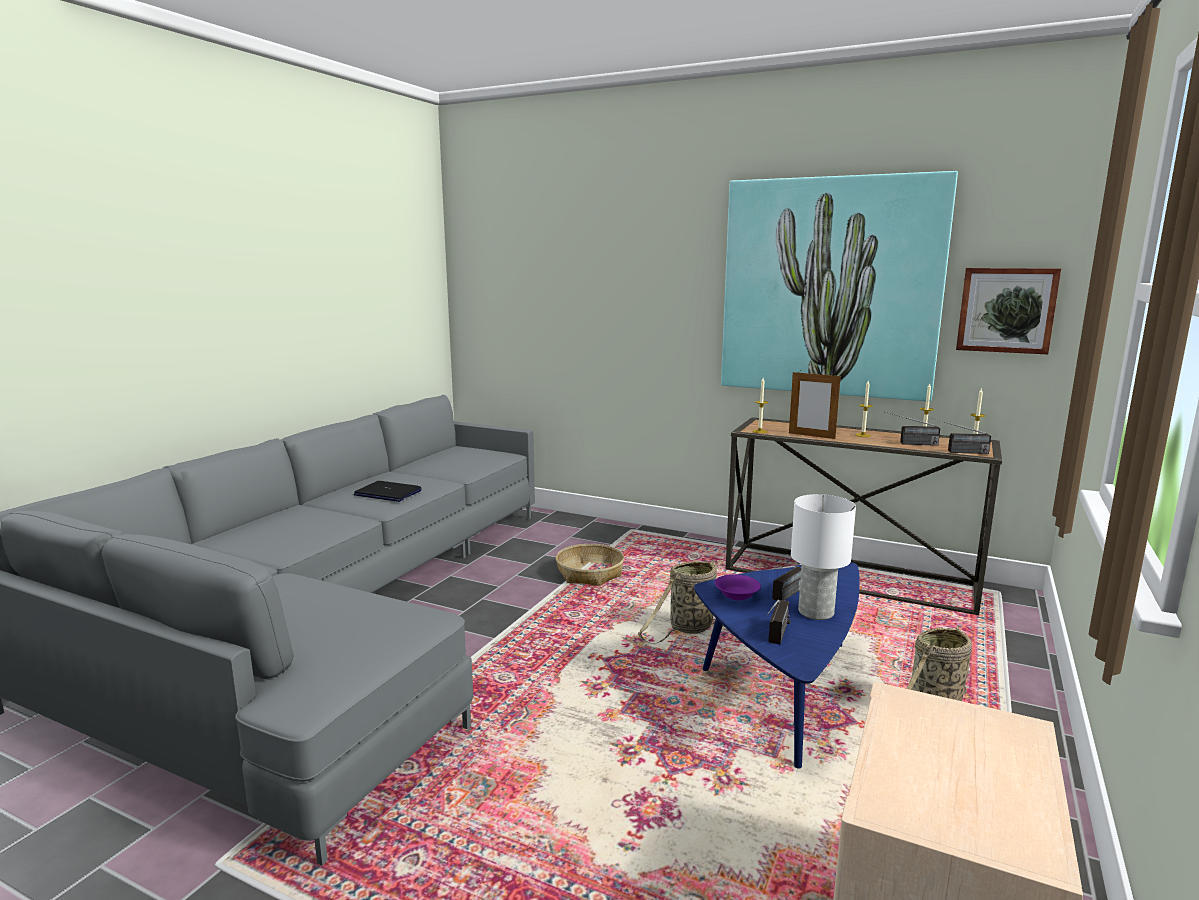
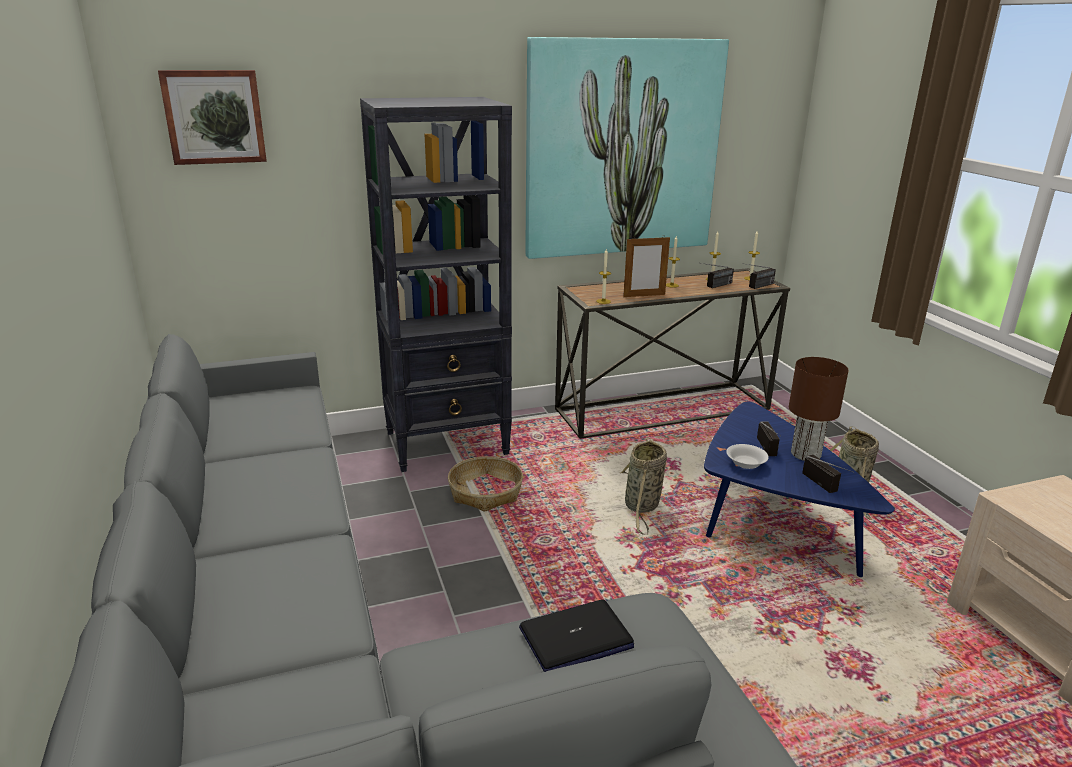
camera: 45 degrees left, 10 degrees up
laptop [354,481,422,502] -> laptop moved to [519,599,634,672]
purple bowl [715,574,761,600] -> white bowl [726,444,769,469]
white table lamp [791,494,856,620] -> brown table lamp [789,357,849,461]
picture [956,268,1061,354] -> picture moved to [158,70,267,165]
none -> black bookcase [360,97,512,472]

